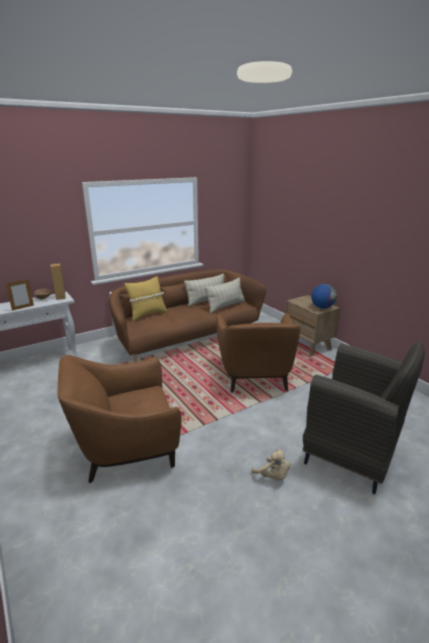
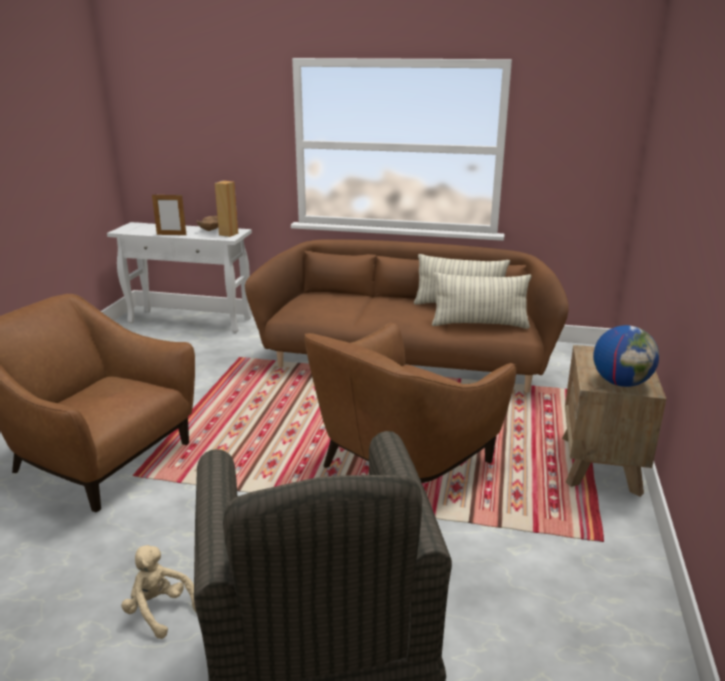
camera: 45 degrees right, 0 degrees up
yellow pillow [124,276,167,321] -> none
beige plush toy [252,449,290,480] -> beige plush toy turned 120 degrees clockwise [121,545,196,639]

